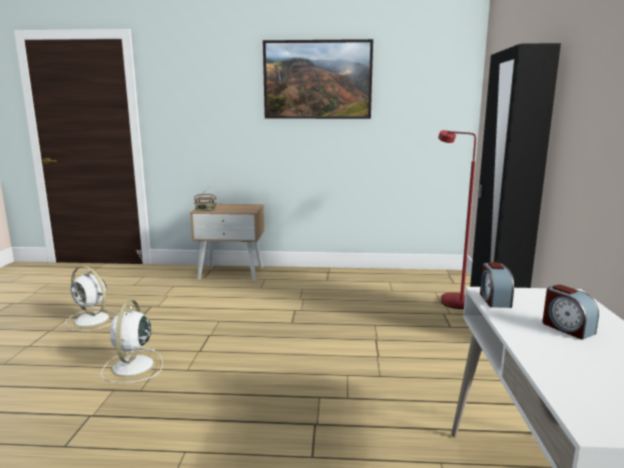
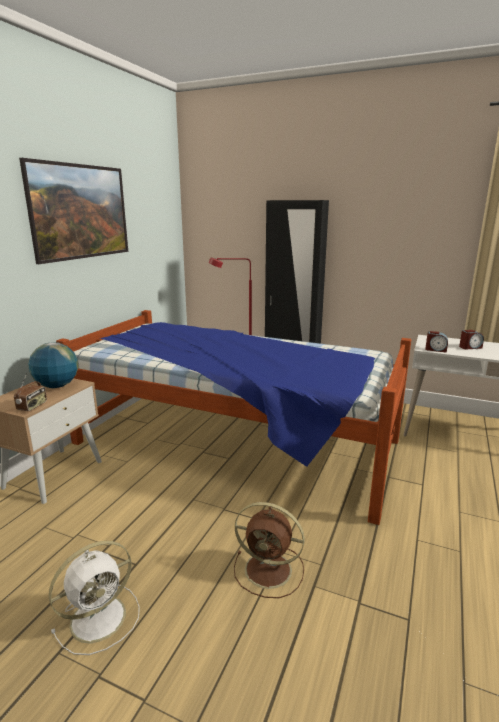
camera: 70 degrees left, 5 degrees up
white fan [101,300,163,383] -> brown fan [234,502,304,598]
none -> globe [28,342,78,388]
none -> bed [56,310,411,525]

